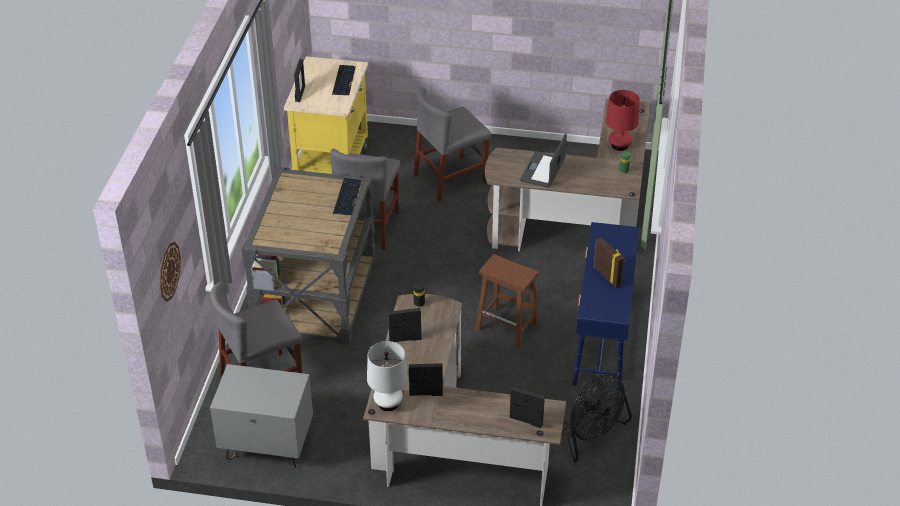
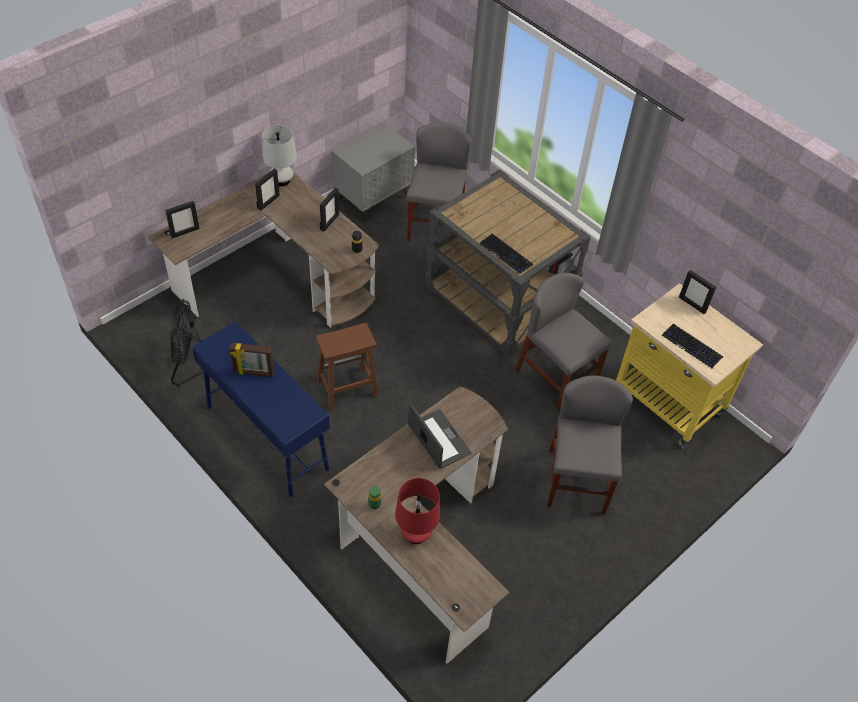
camera: 125 degrees right, 10 degrees up
wall clock [160,241,181,302] -> none

